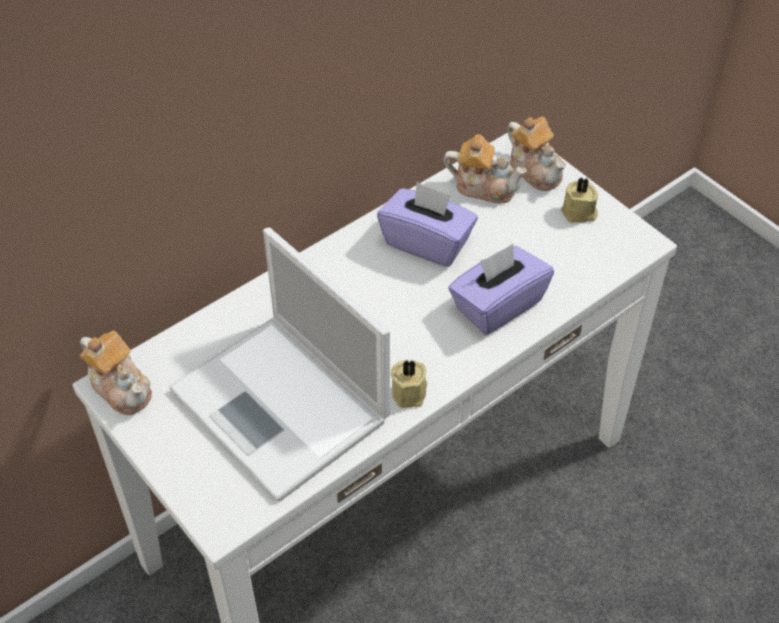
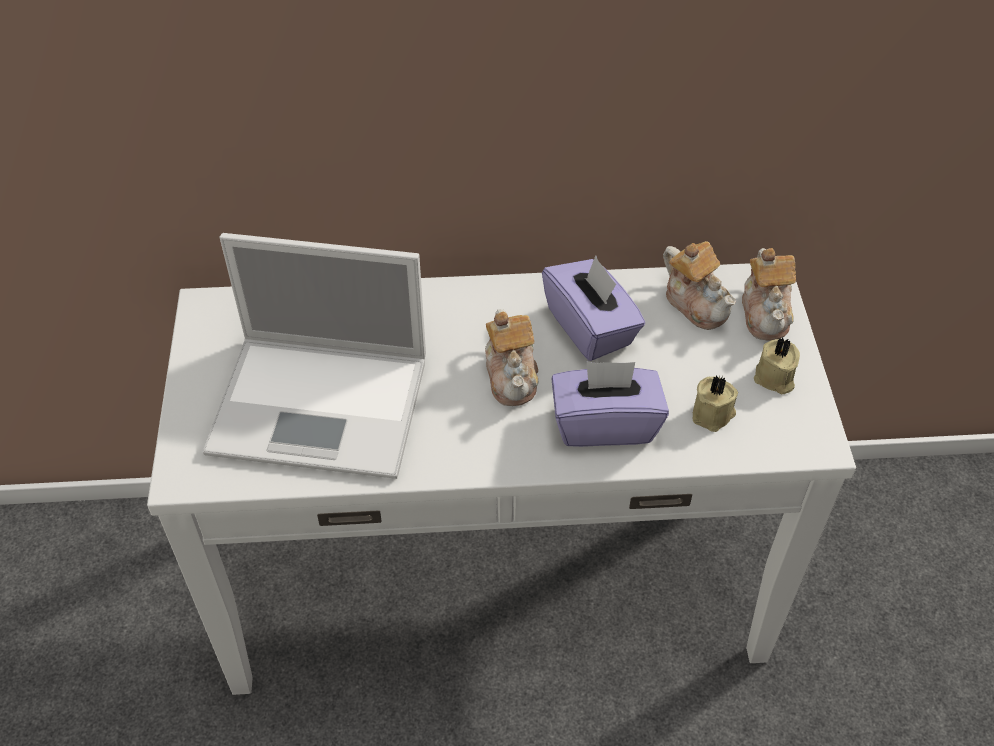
camera: 35 degrees right, 0 degrees up
teapot [80,331,152,415] -> teapot moved to [485,309,539,406]
laptop [169,227,390,502] -> laptop turned 75 degrees counterclockwise [202,233,426,479]
beige candle [391,359,427,408] -> beige candle moved to [693,375,738,432]

